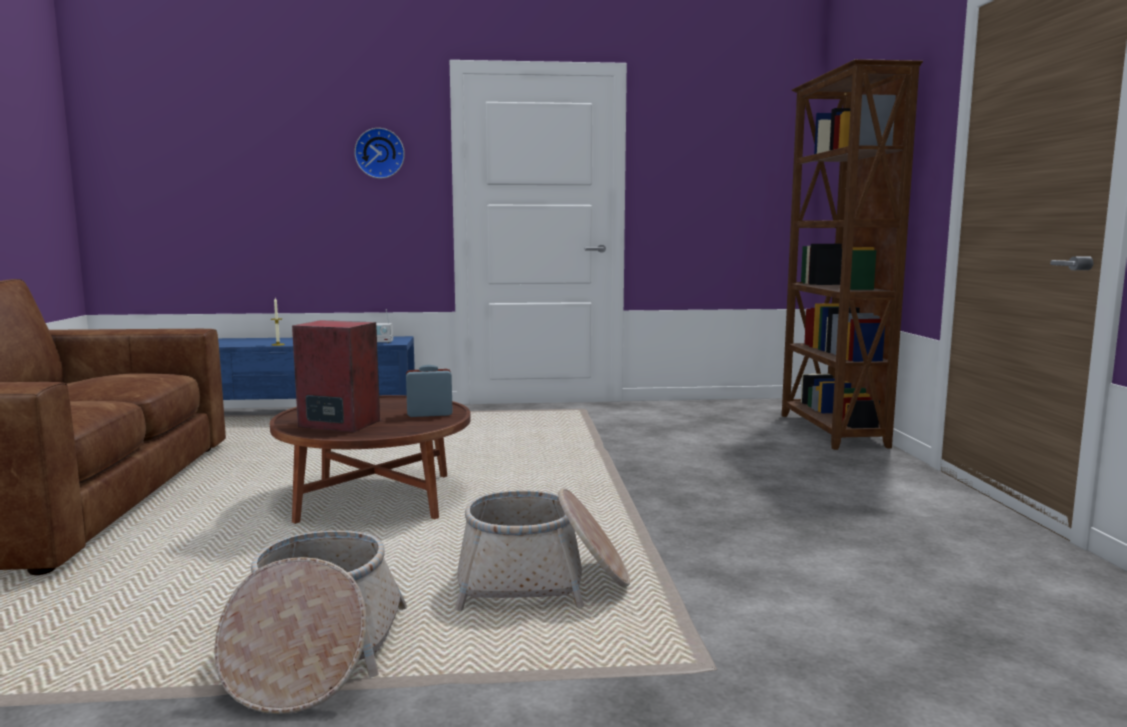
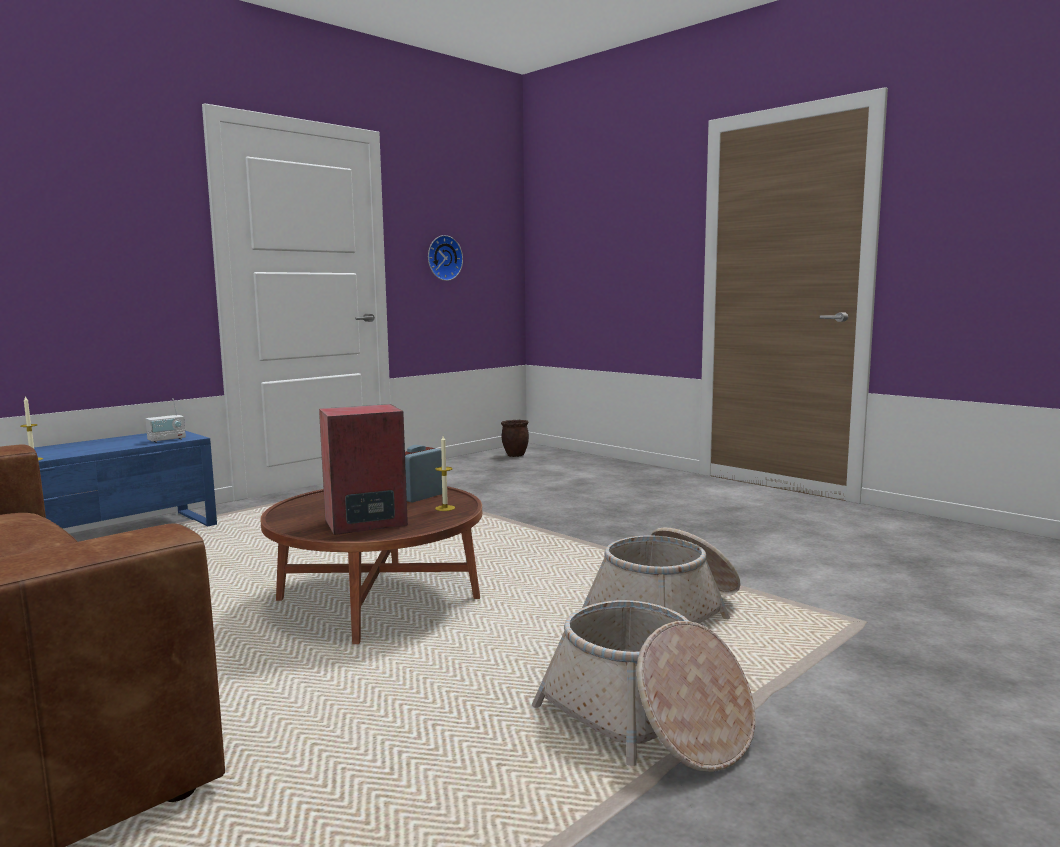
camera: 40 degrees left, 0 degrees up
wall clock [354,128,405,179] -> wall clock moved to [428,235,463,281]
brown bookcase [782,59,923,450] -> none
none -> candle [435,436,455,511]
none -> brown planter [501,420,529,457]

